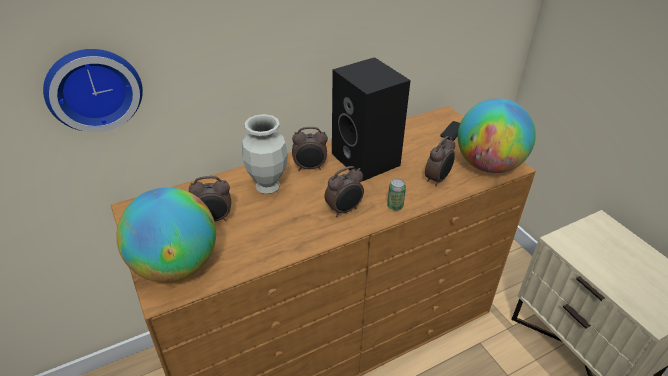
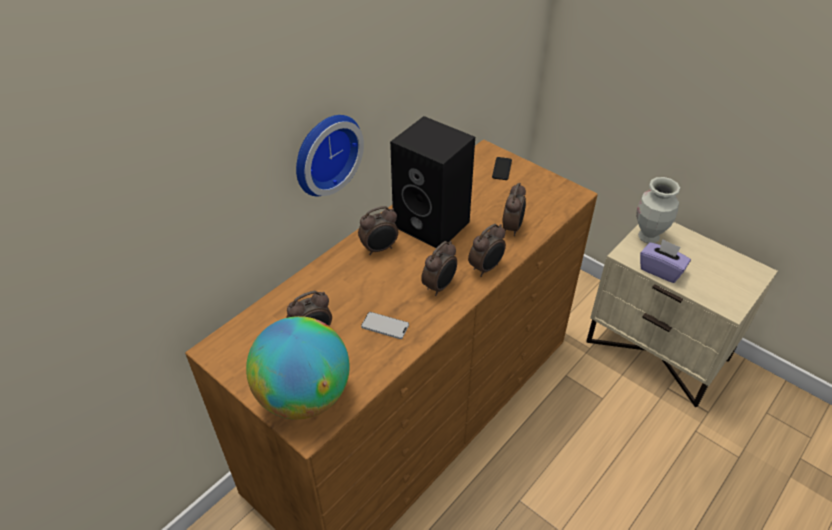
camera: 20 degrees left, 5 degrees up
wall clock [43,49,143,132] -> wall clock moved to [296,115,364,196]
vase [242,114,288,194] -> vase moved to [636,177,680,244]
can [387,178,406,211] -> alarm clock [468,224,506,277]
globe [458,99,536,173] -> none
none -> phone [361,312,409,339]
none -> purple tissue box [640,239,691,283]

